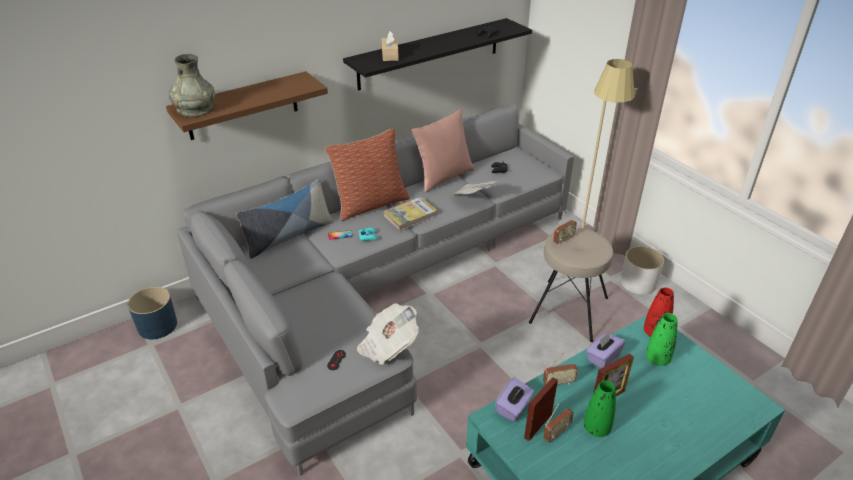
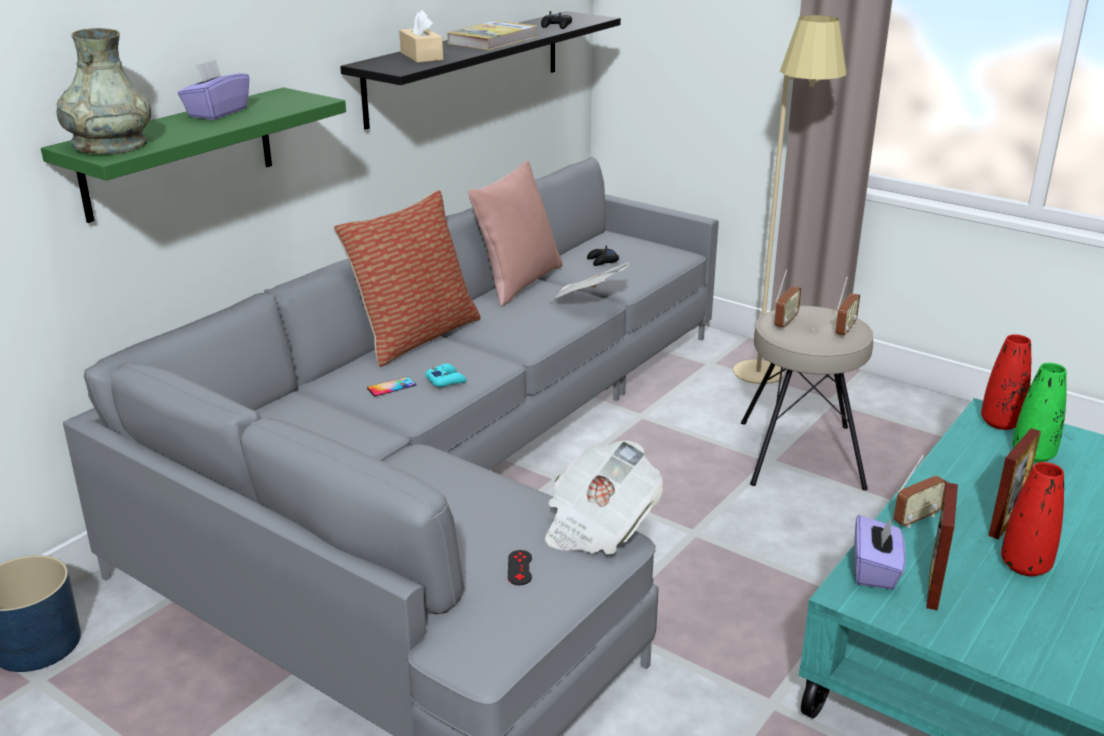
camera: 20 degrees left, 10 degrees down
brown shelf [166,71,328,140] -> green shelf [41,87,346,223]
pillow [236,179,333,258] -> none
book [384,197,438,230] -> book moved to [447,20,538,50]
radio [543,403,574,442] -> radio moved to [835,276,860,337]
green vase [584,381,616,437] -> red vase [1001,462,1064,576]
purple tissue box [586,333,625,369] -> purple tissue box moved to [178,59,249,120]
white planter [621,246,664,295] -> none

